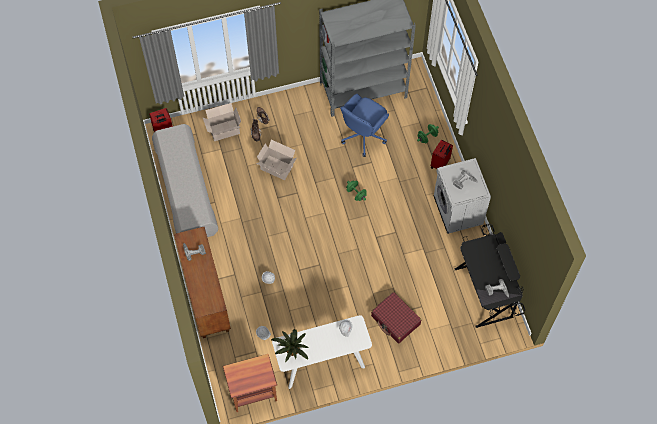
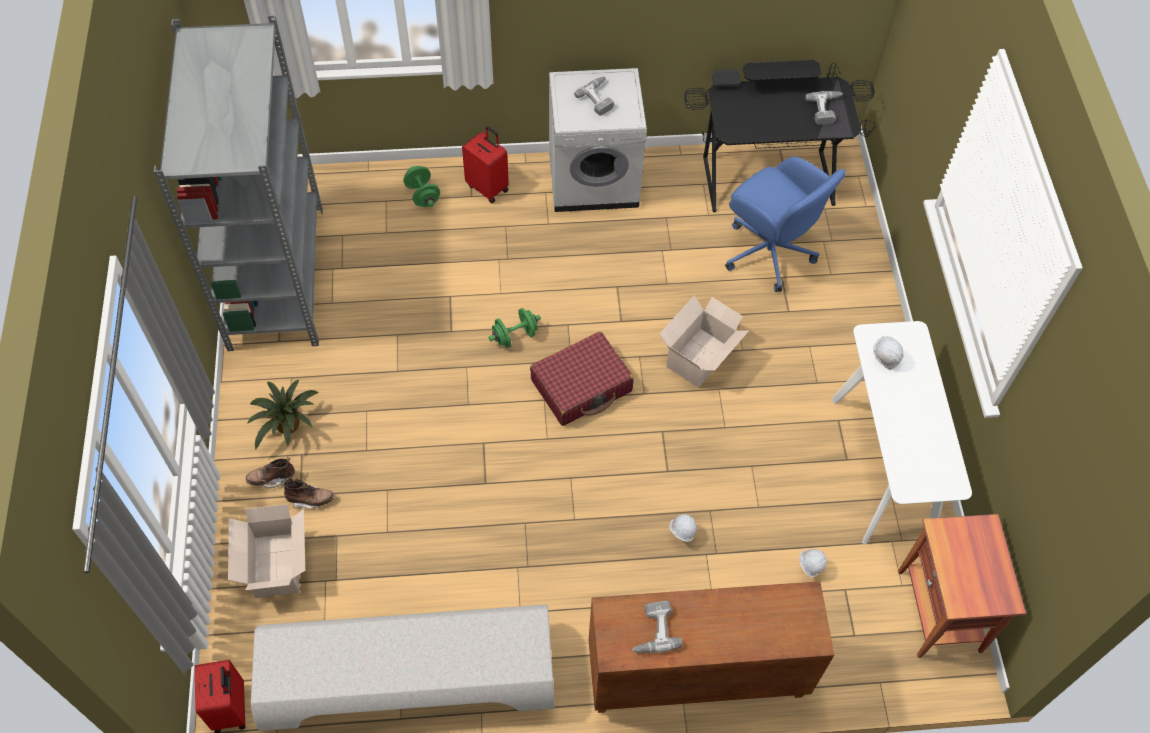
camera: 80 degrees left, 5 degrees down
cardboard box [257,140,297,180] -> cardboard box moved to [659,296,749,388]
potted plant [271,329,309,363] -> potted plant moved to [247,380,319,450]
blue office chair [340,94,389,157] -> blue office chair moved to [725,157,846,292]
red suitcase [371,292,422,344] -> red suitcase moved to [530,331,634,426]

